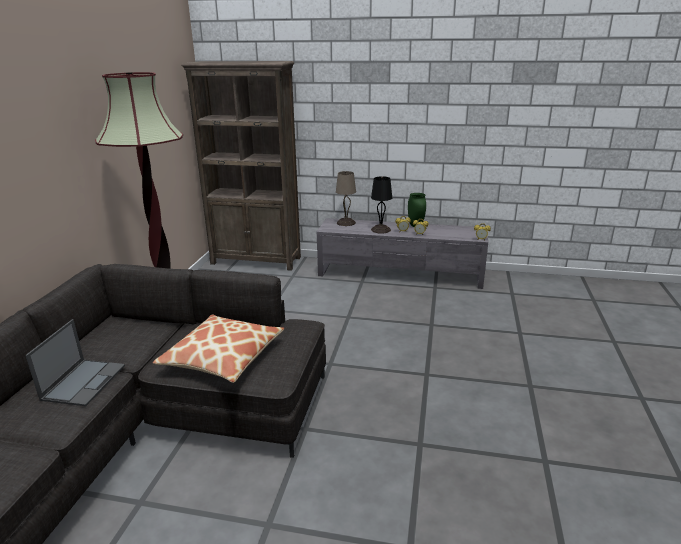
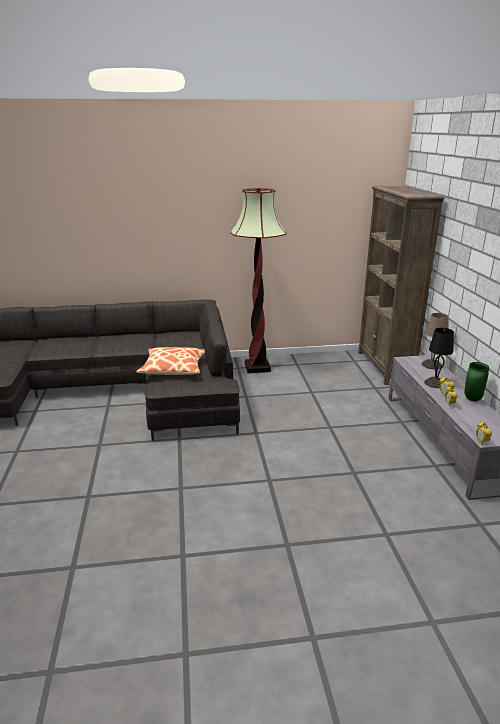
camera: 70 degrees right, 0 degrees up
laptop [25,319,125,406] -> none

